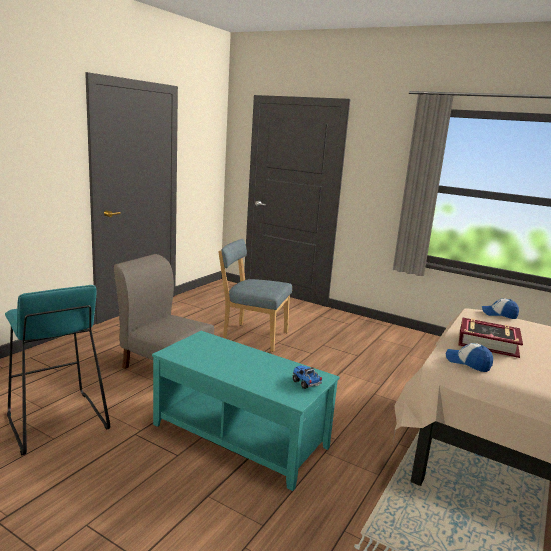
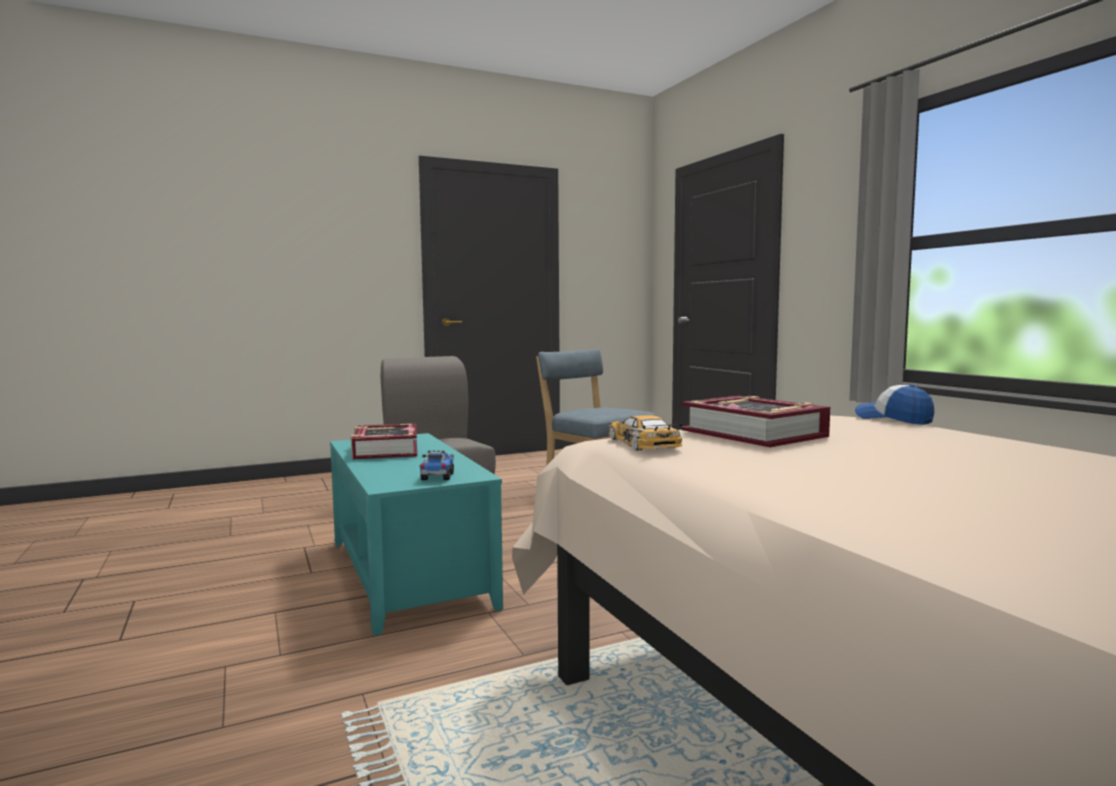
camera: 35 degrees right, 10 degrees down
turquoise stool [5,285,110,456] -> none
cap [446,343,493,372] -> toy car [608,415,682,450]
none -> book [351,423,417,460]

